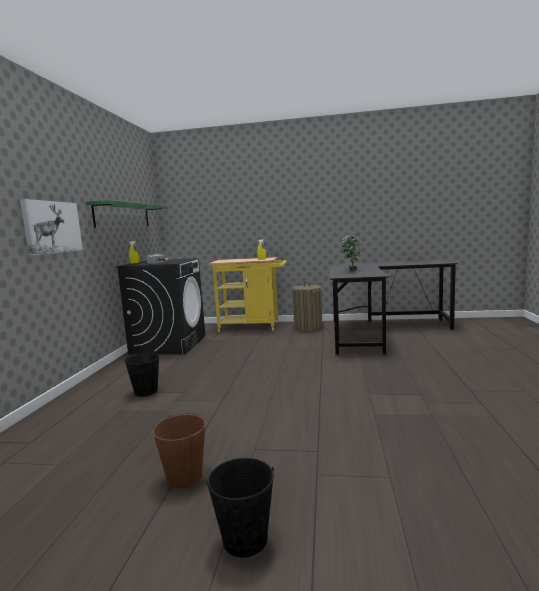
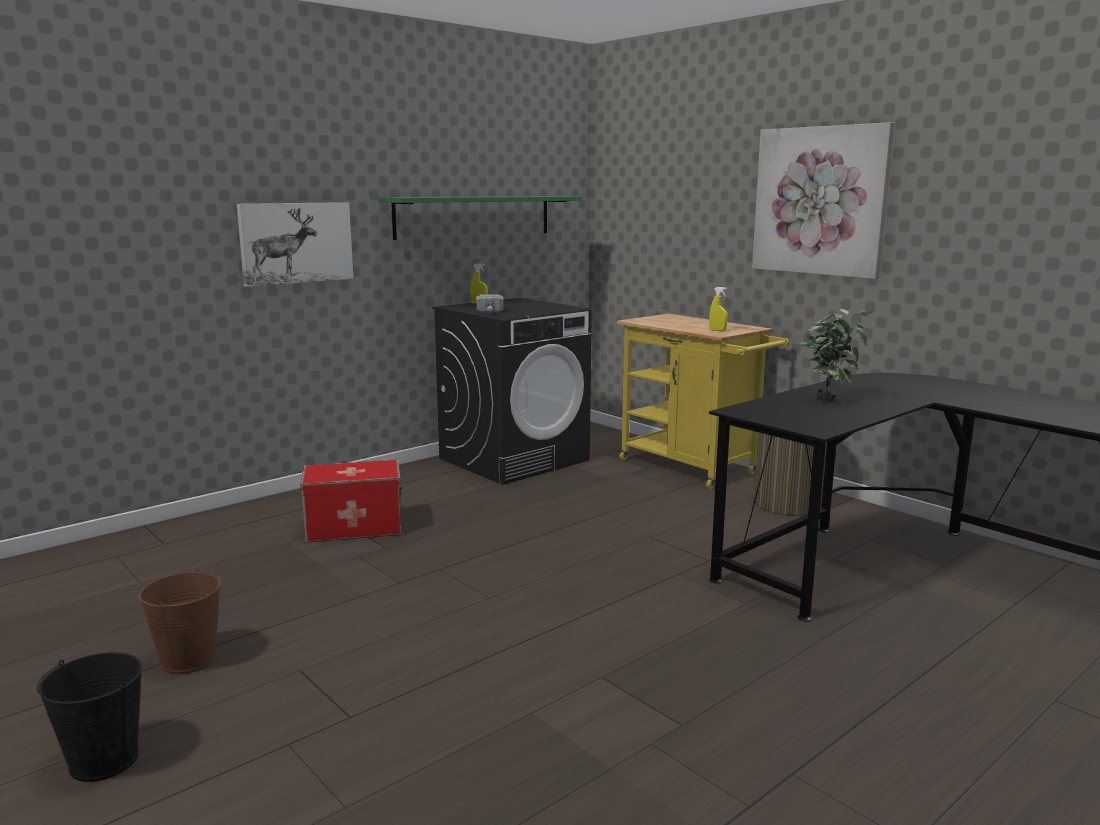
camera: 40 degrees right, 5 degrees up
black bucket [124,353,159,397] -> storage box [300,460,402,542]
none -> picture [752,122,894,279]

